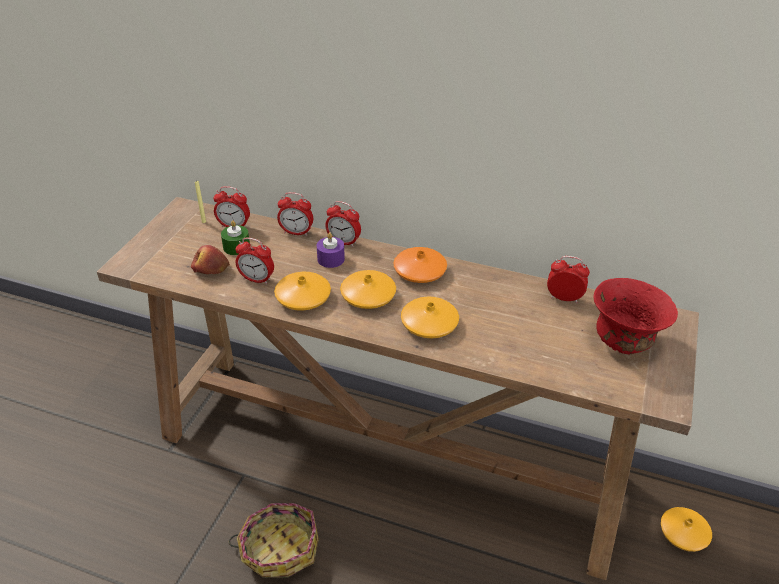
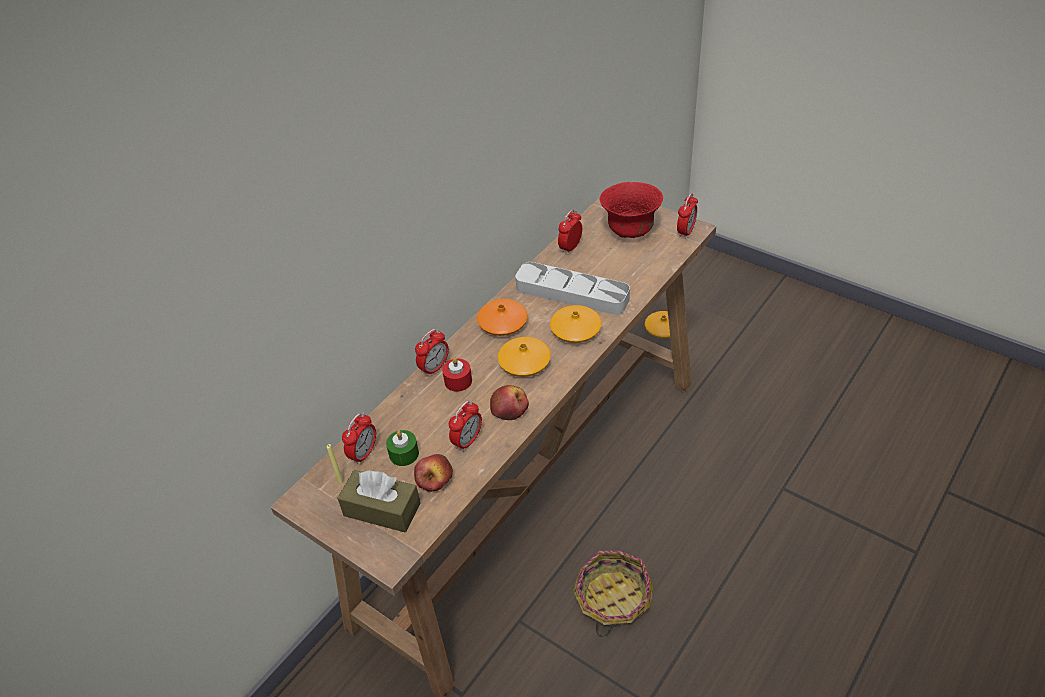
camera: 70 degrees left, 5 degrees up
orange vase [274,272,331,311] -> apple [490,385,529,420]
alarm clock [277,192,313,236] -> alarm clock moved to [677,193,698,239]
purple candle [317,232,345,268] -> red candle [442,357,472,392]
none -> brown tissue box [337,470,421,532]
none -> grey tray [515,262,630,315]

